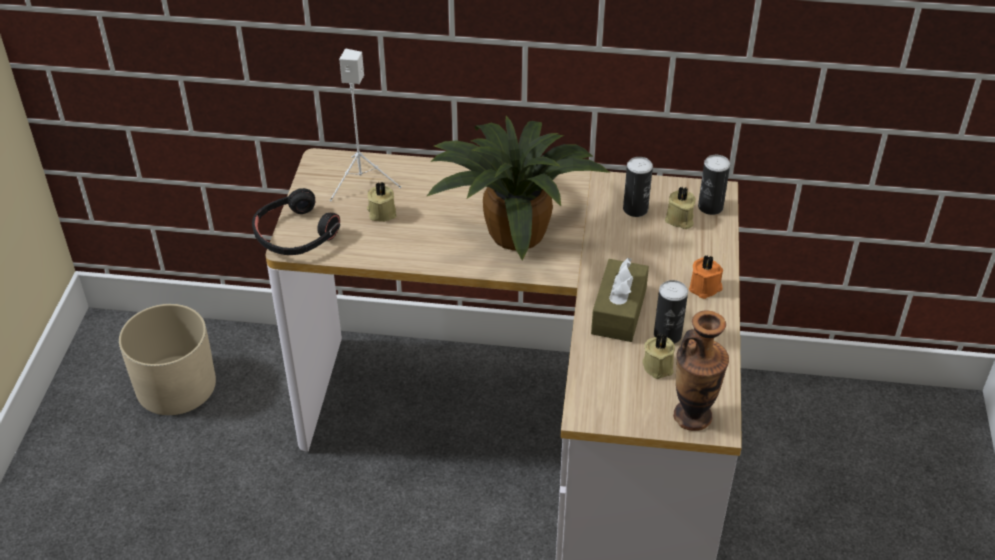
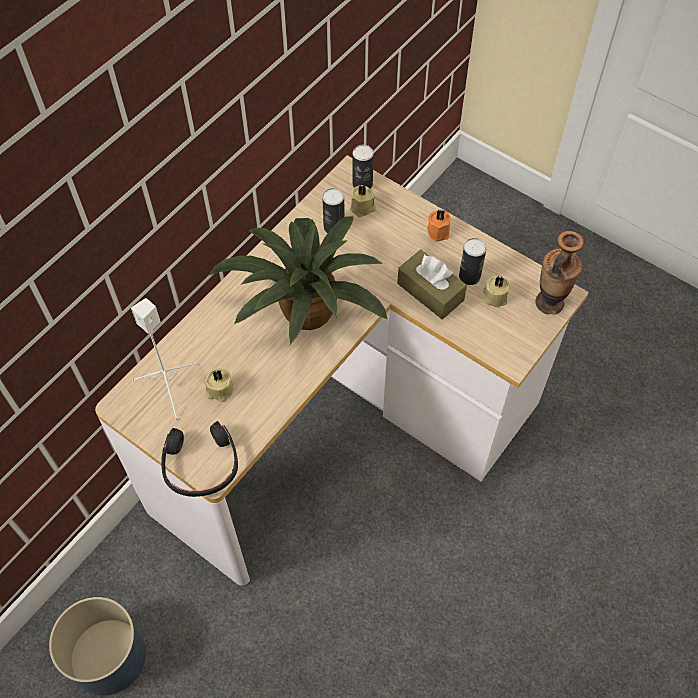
camera: 60 degrees left, 15 degrees up
beige planter [119,304,216,415] -> blue planter [49,597,146,696]

